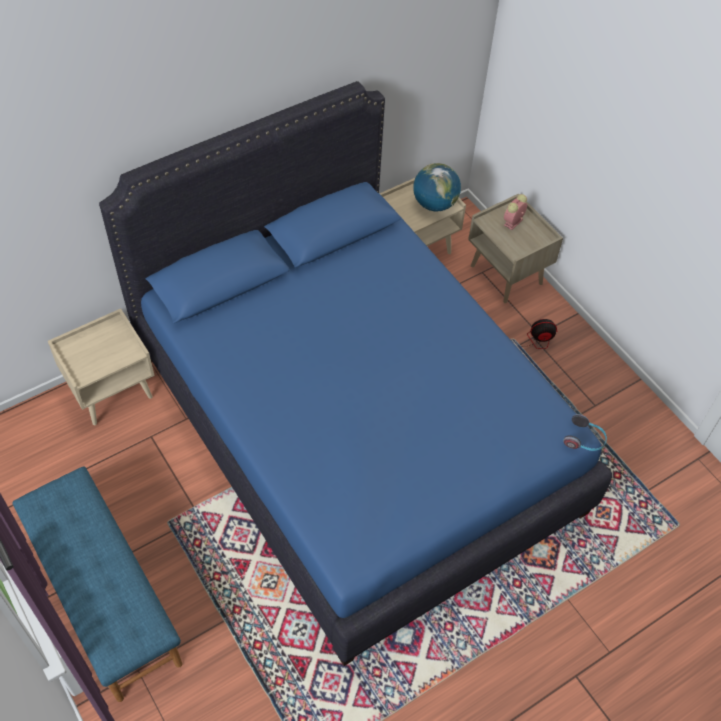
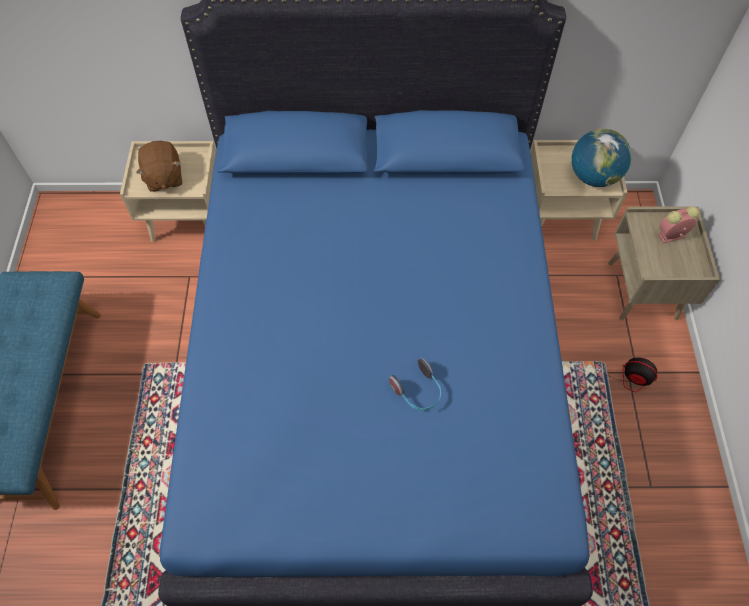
camera: 35 degrees right, 5 degrees up
headphones [563,414,607,451] -> headphones moved to [389,358,441,410]
none -> brown plush toy [136,141,182,192]

